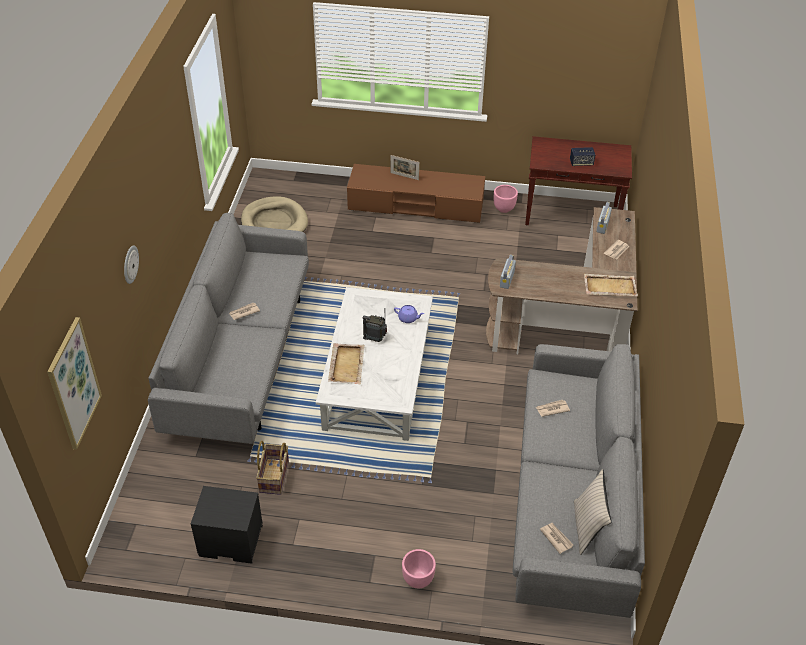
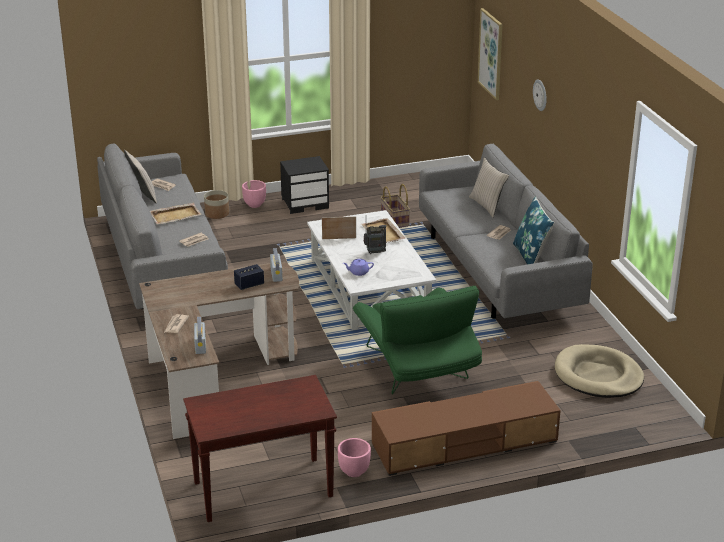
camera: 155 degrees right, 15 degrees down
black nightstand [191,486,263,564] -> black nightstand moved to [280,156,329,214]
picture frame [390,155,419,180] -> picture frame moved to [322,216,356,239]
speaker [570,147,595,166] -> speaker moved to [234,264,264,290]
beige tray [584,274,638,296] -> beige tray moved to [150,203,202,225]
none -> planter [204,190,229,219]
none -> green armchair [353,286,482,395]
none -> beige pillow [469,157,509,217]
none -> blue pillow [513,196,554,264]

